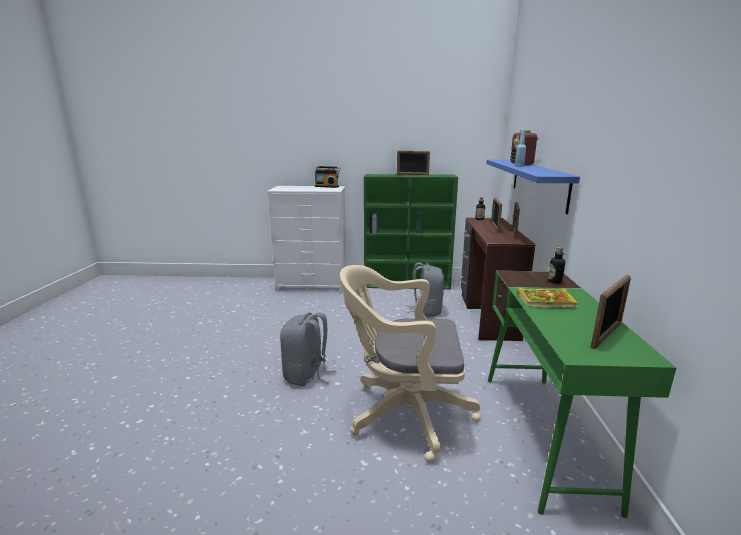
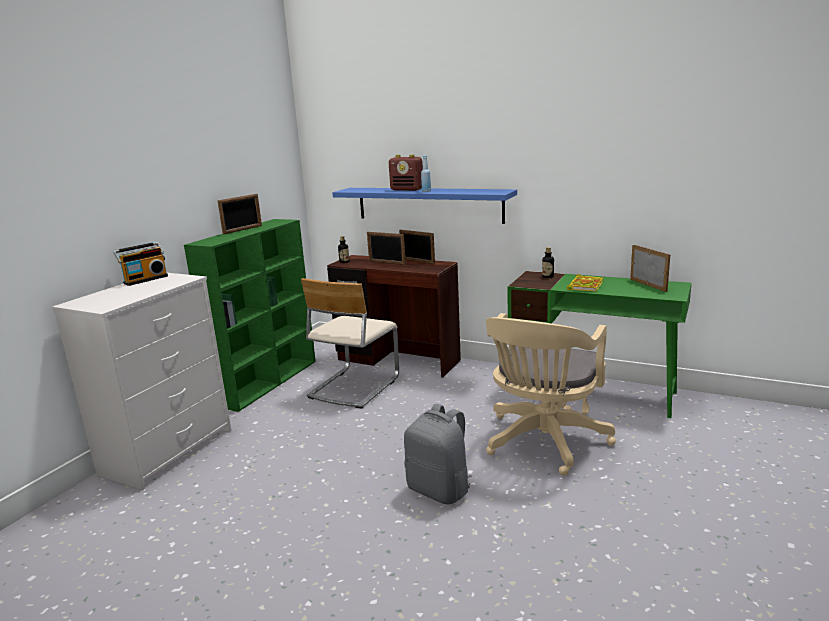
camera: 65 degrees left, 0 degrees up
grey backpack [407,262,444,317] -> beige chair [301,278,399,408]

